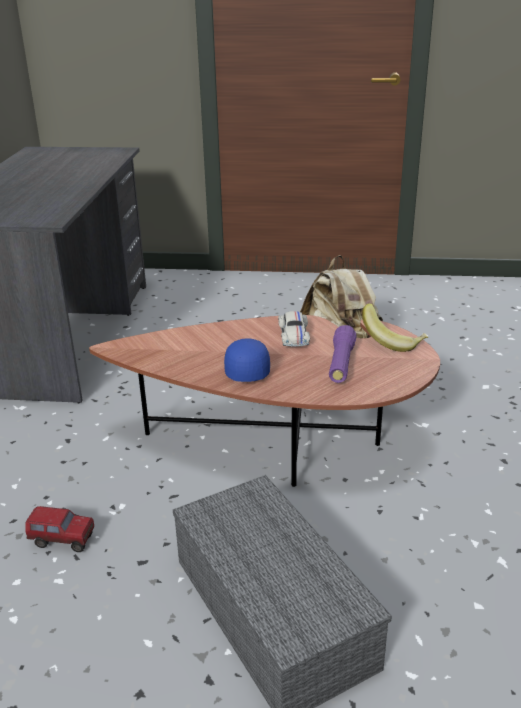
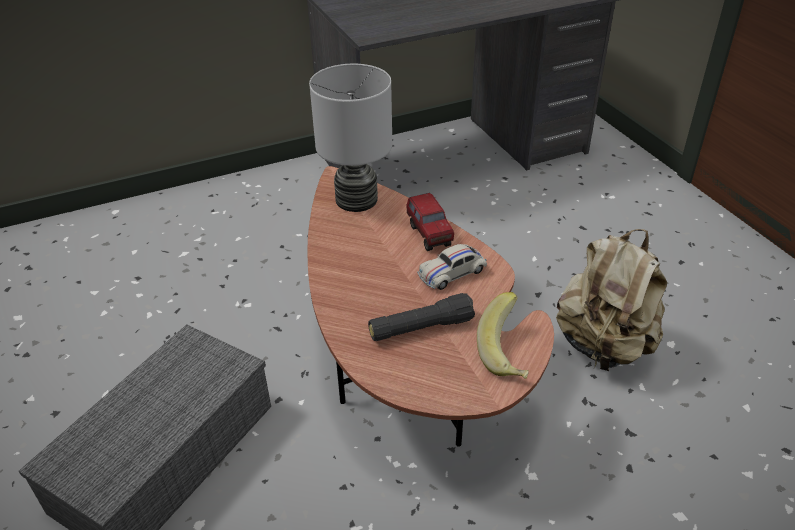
camera: 60 degrees right, 10 degrees up
toy truck [25,506,94,552] -> toy truck moved to [406,193,454,251]
blue cap [224,338,270,382] -> none
purple flashlight [329,325,357,383] -> black flashlight [368,293,475,341]
none -> grey table lamp [309,64,392,212]

